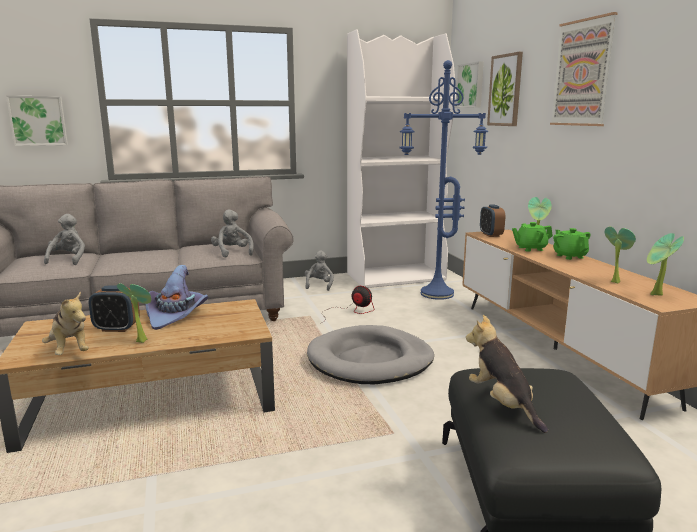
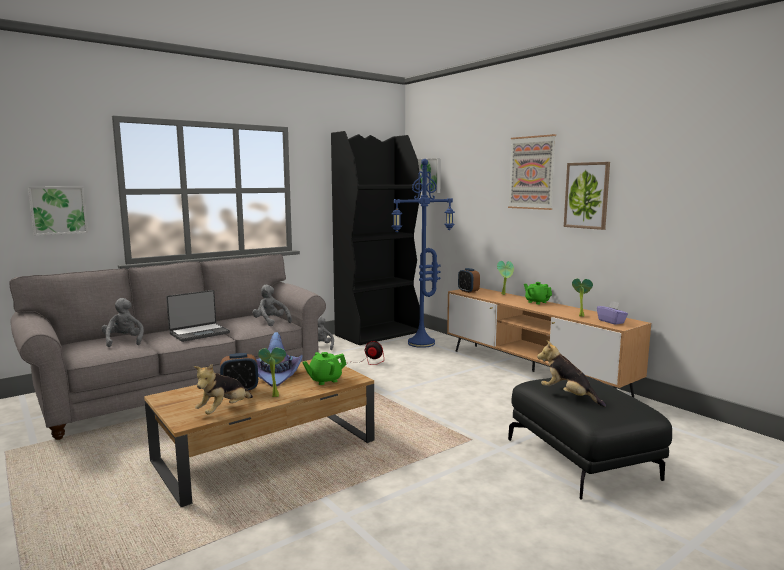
camera: 20 degrees left, 5 degrees down
plush toy [42,291,89,355] -> plush toy turned 90 degrees clockwise [194,364,253,414]
grey dog bed [307,325,434,384] -> none
white bookcase [347,29,456,288] -> black bookcase [331,131,422,345]
picture [487,52,523,126] -> picture moved to [564,162,610,230]
green teapot [512,222,553,252] -> green teapot moved to [302,352,346,385]
potted plant [647,233,684,295] -> purple tissue box [597,301,628,325]
none -> laptop [166,290,230,342]

